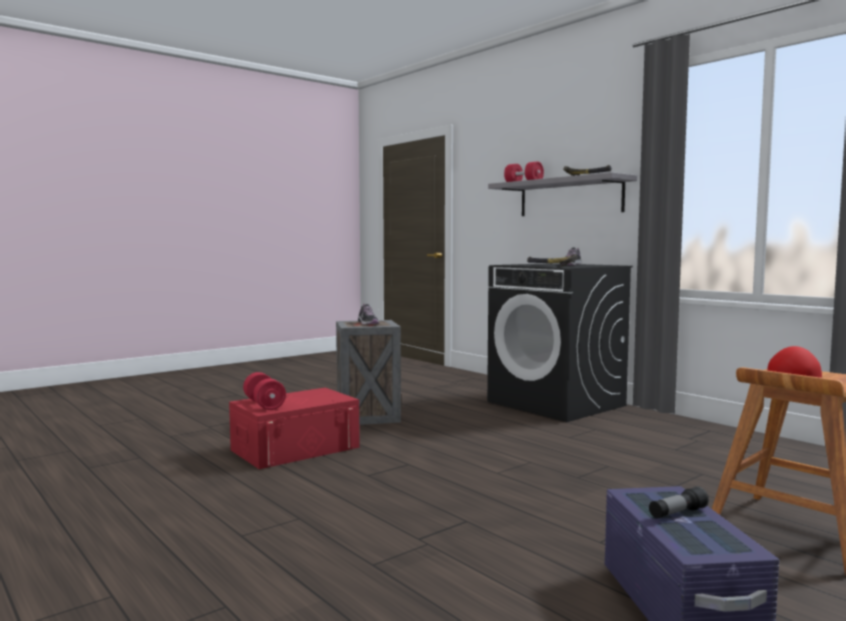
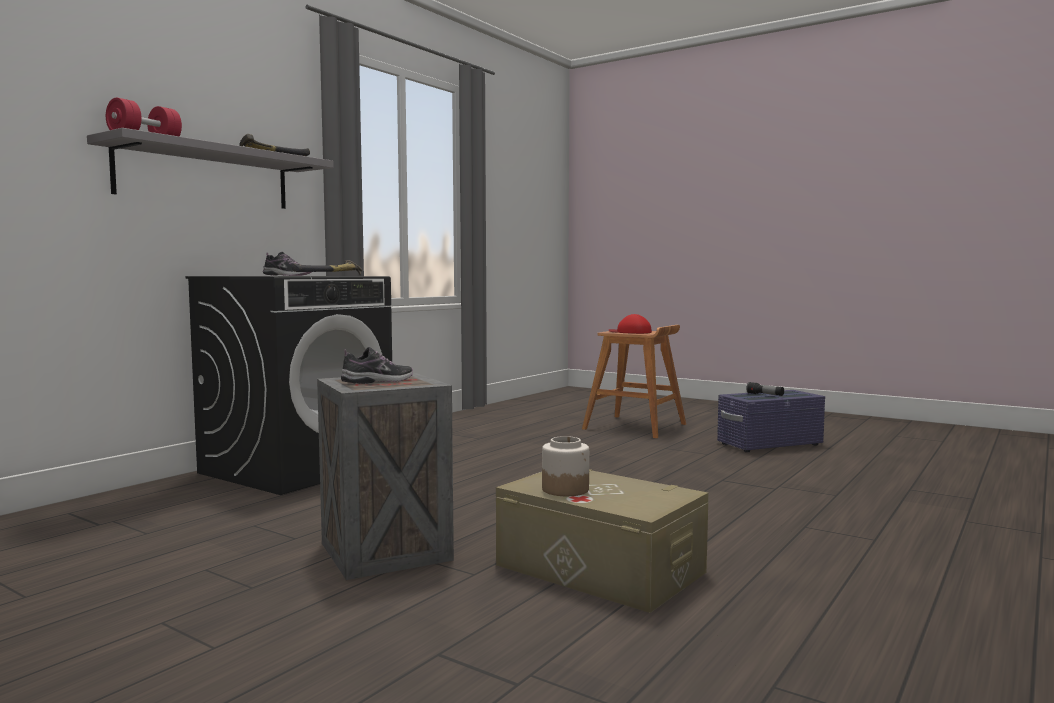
camera: 105 degrees left, 0 degrees up
red storage box [229,387,360,469] -> beige storage box [496,469,709,613]
red dumbbell [243,372,286,410] -> none
none -> jar [542,436,589,496]

